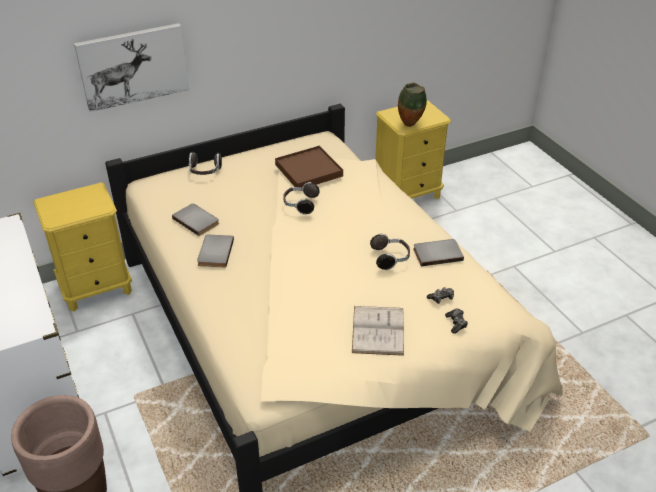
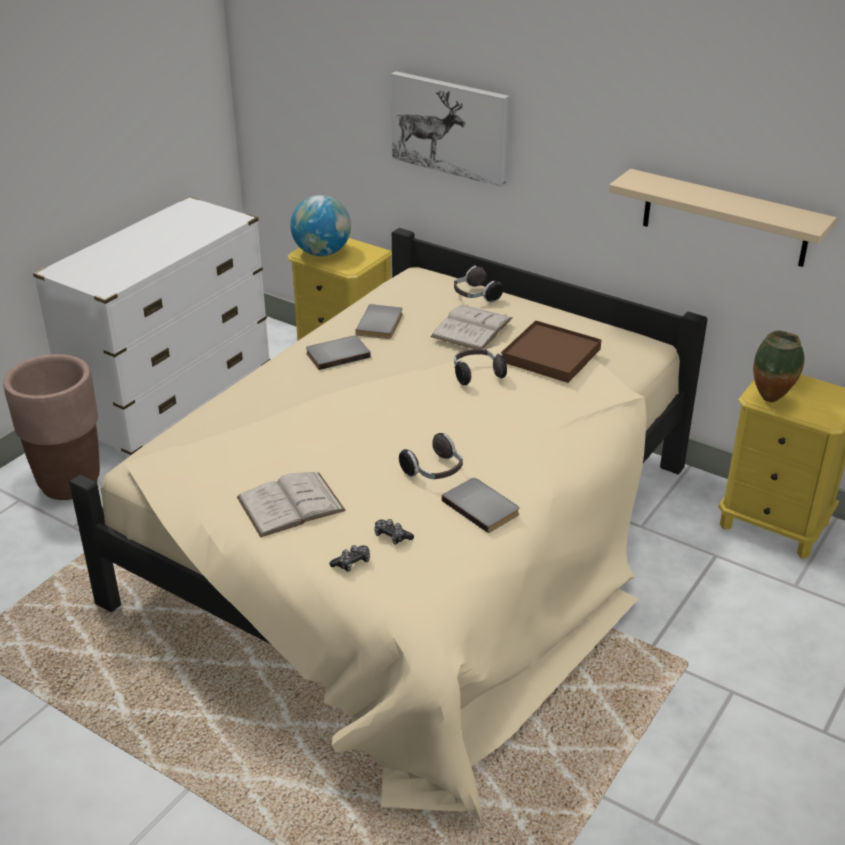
camera: 60 degrees right, 5 degrees down
none -> globe [290,195,351,256]
none -> white book [431,304,513,349]
none -> beige shelf [609,169,837,267]

